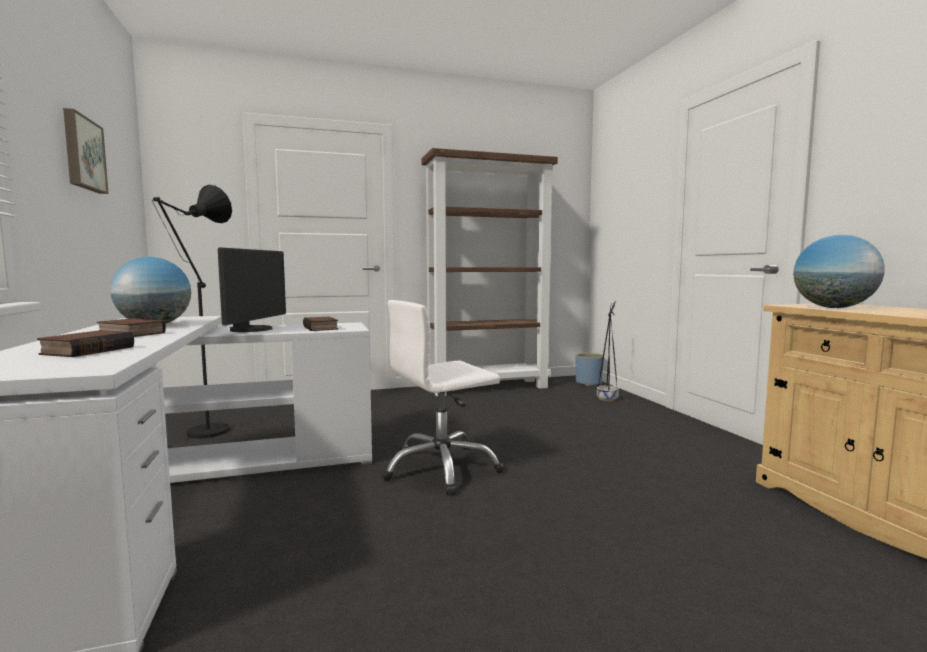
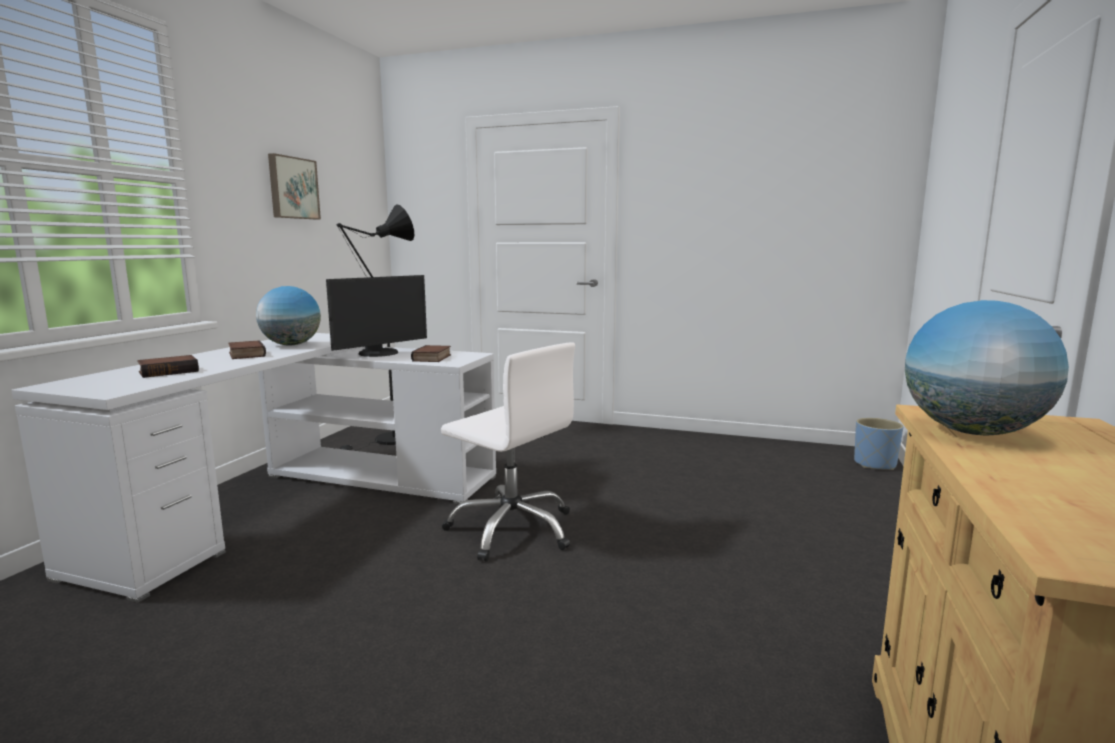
camera: 35 degrees right, 5 degrees up
white office chair [381,300,504,495] -> white office chair turned 150 degrees counterclockwise [441,343,575,562]
brown bookcase [421,148,558,397] -> none
black planter [597,302,619,401] -> none

